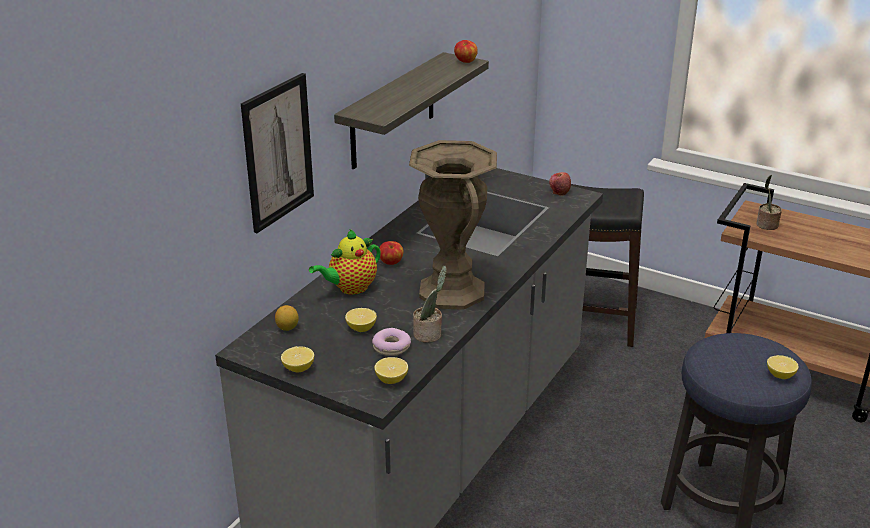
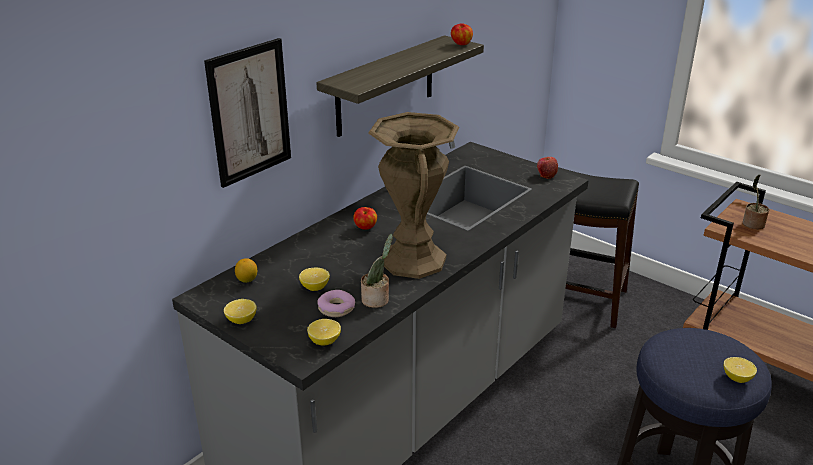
camera: 10 degrees right, 0 degrees up
teapot [309,229,381,295] -> none

